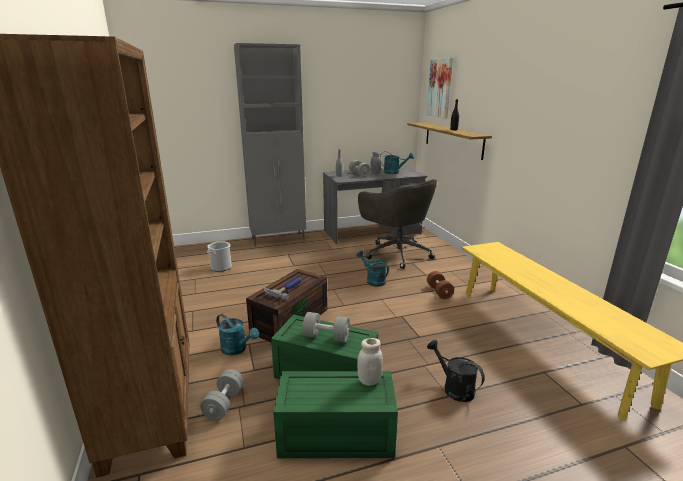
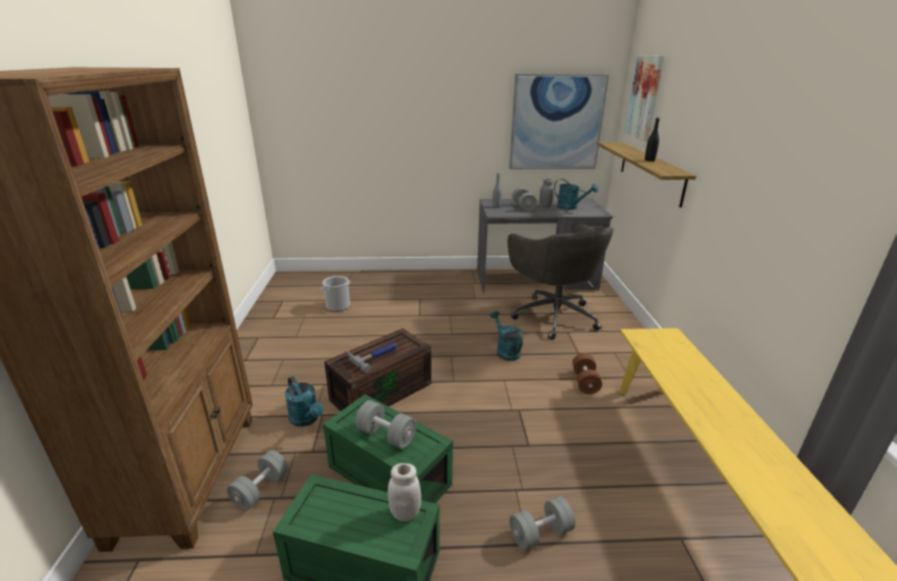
camera: 15 degrees right, 5 degrees up
grey cabinet [234,43,306,246] -> none
black watering can [427,340,485,402] -> grey dumbbell [509,496,575,550]
none -> picture [509,74,609,169]

